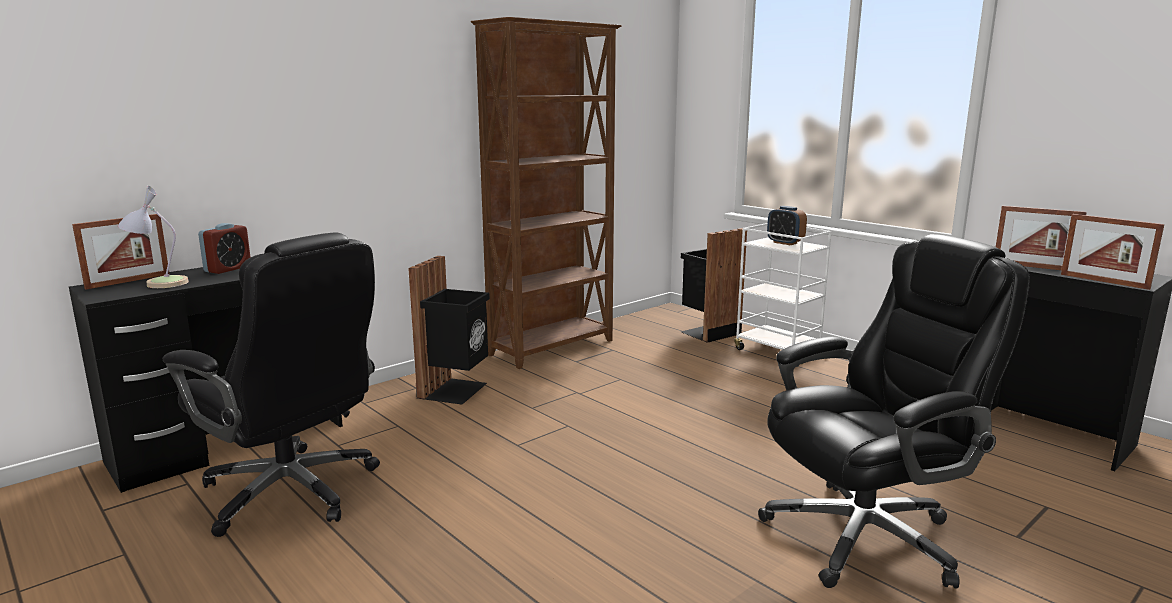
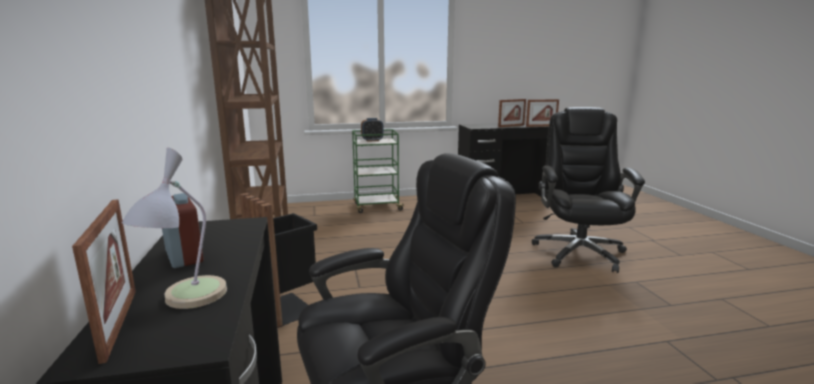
camera: 60 degrees left, 0 degrees up
black trash can [681,228,747,343] -> none
white cart [734,223,832,367] -> green cart [352,129,404,213]

